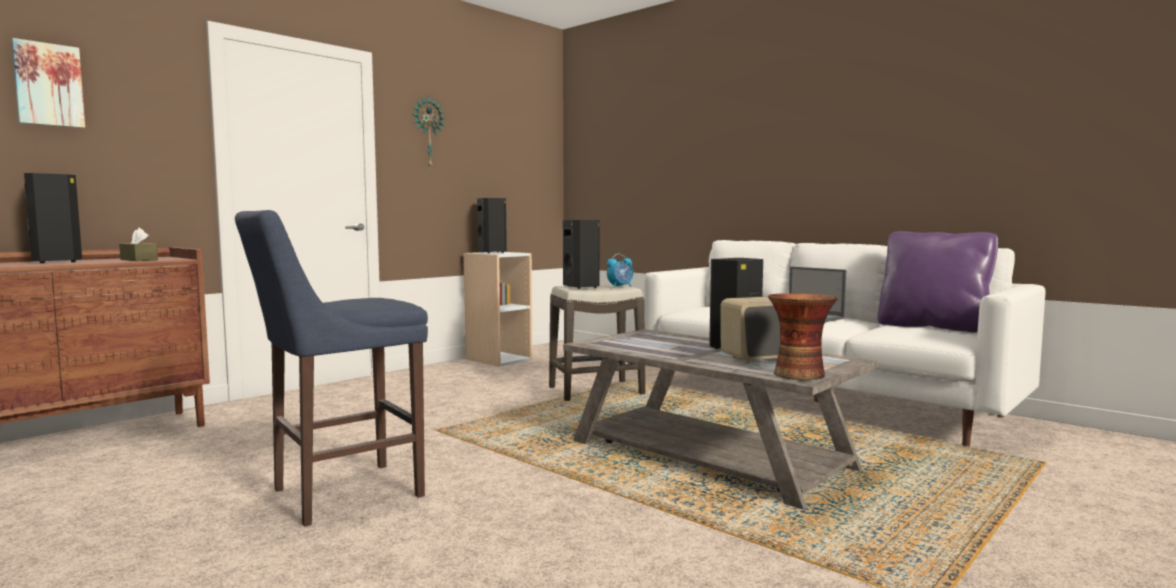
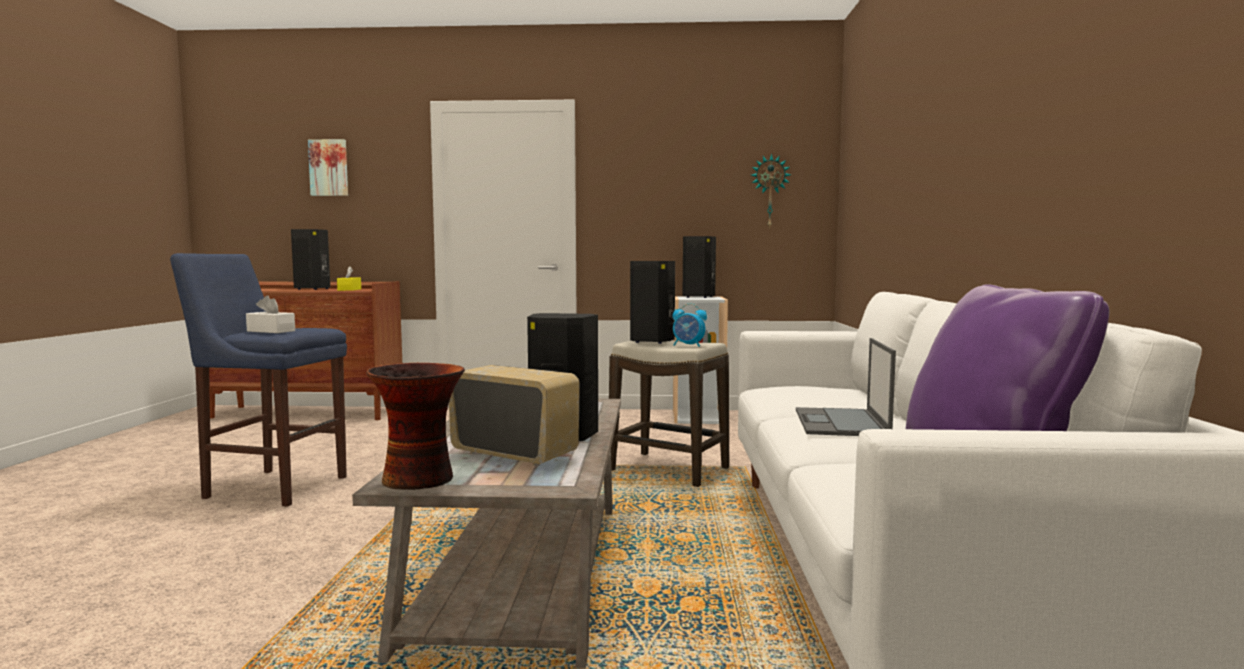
camera: 50 degrees right, 0 degrees up
brown tissue box [119,227,158,261] -> yellow tissue box [337,266,361,291]
wall clock [412,97,445,169] -> wall clock moved to [751,154,791,229]
none -> white tissue box [246,295,295,333]

